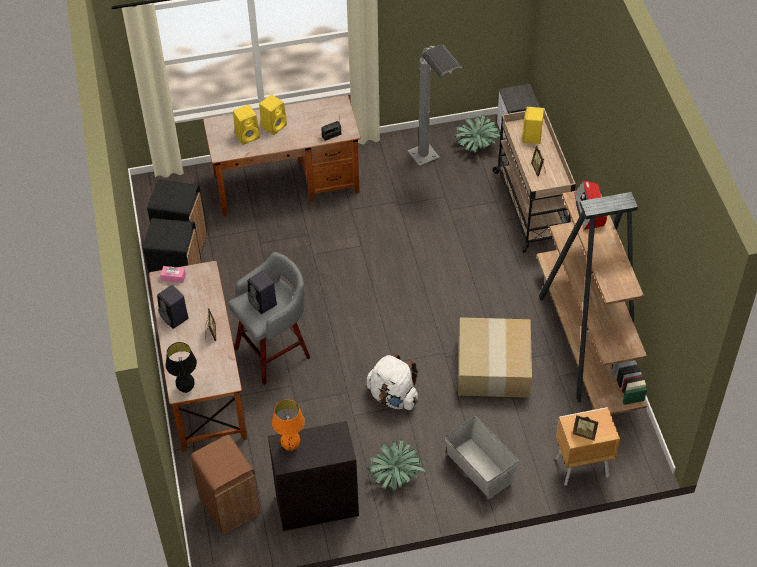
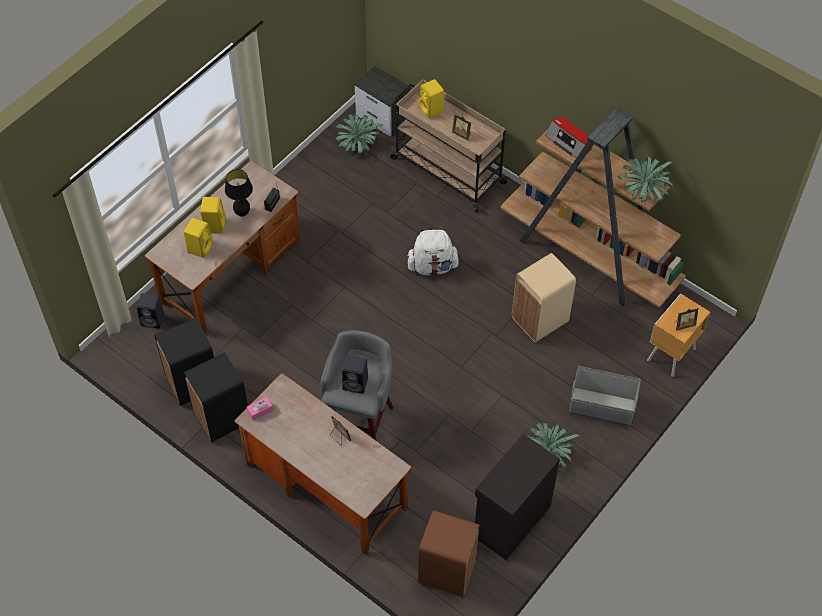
camera: 40 degrees left, 5 degrees up
black speaker [157,285,189,329] -> black speaker moved to [137,293,164,329]
black table lamp [166,342,197,393] -> black table lamp moved to [225,169,253,217]
orange table lamp [272,400,305,451] -> none
white backpack [366,353,418,410] -> white backpack moved to [407,226,460,276]
grey floor lamp [407,45,464,166] -> none
cardboard box [458,317,532,398] -> beige trash can [512,253,576,342]
none -> potted plant [617,156,674,202]

